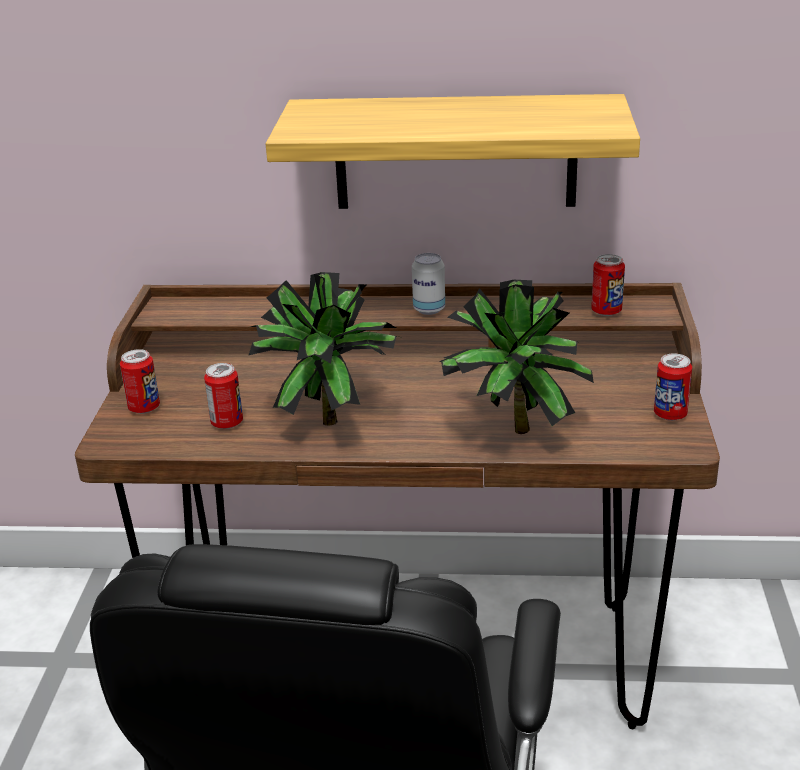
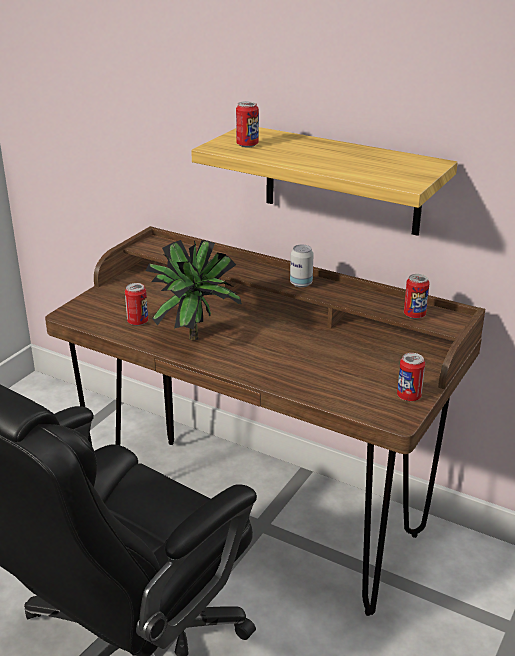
camera: 25 degrees right, 0 degrees up
can [120,349,160,414] -> can moved to [236,101,259,148]
potted plant [440,280,594,434] -> none

